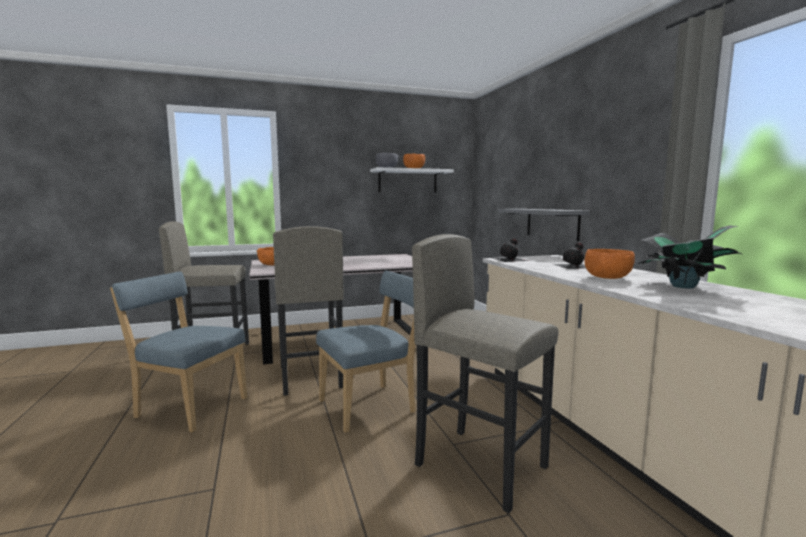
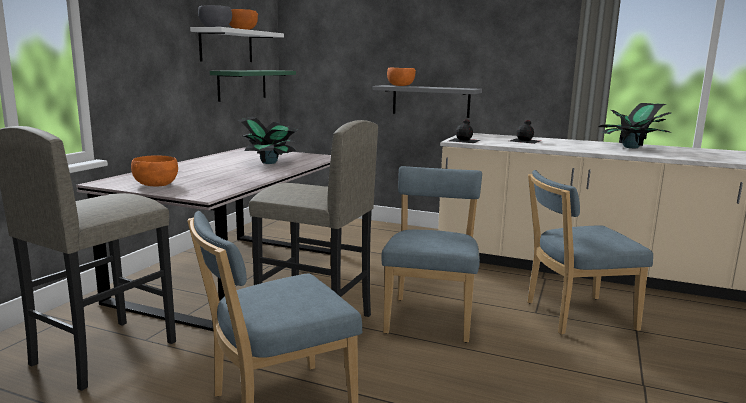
camera: 50 degrees left, 5 degrees up
grey stool [412,234,558,513] -> blue chair [527,170,653,335]
orange bowl [584,249,635,279] -> orange bowl moved to [387,68,416,86]
none -> green shelf [210,70,296,102]
none -> potted plant [237,116,297,164]

